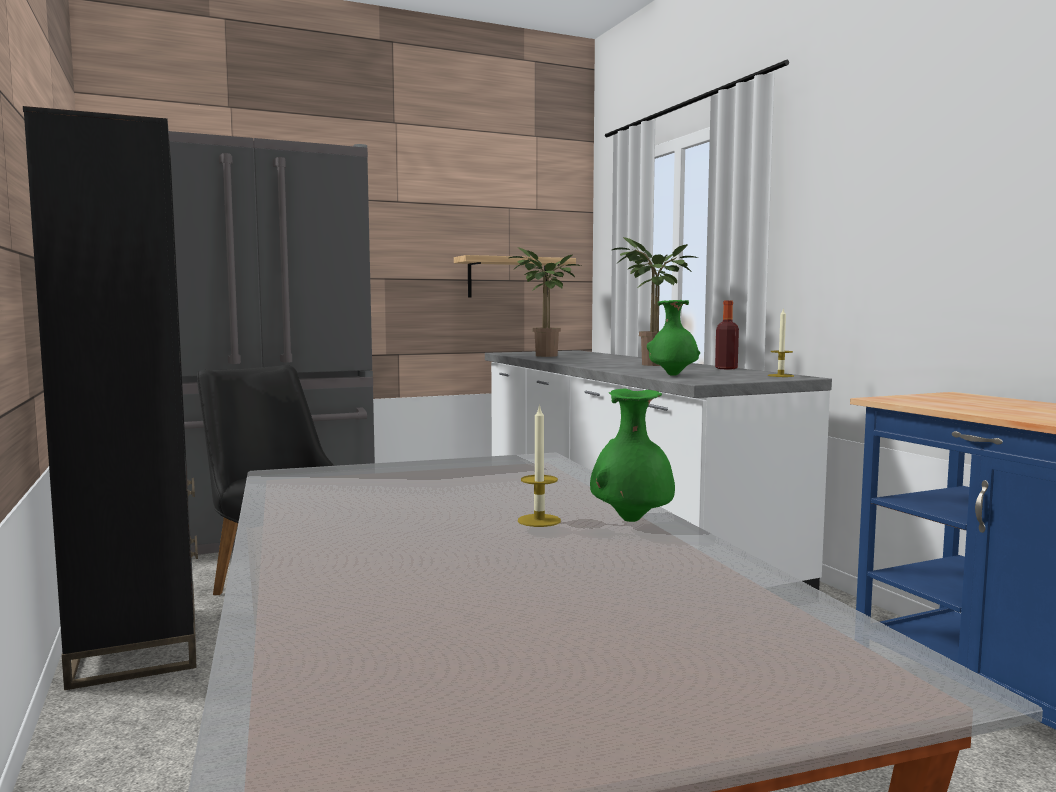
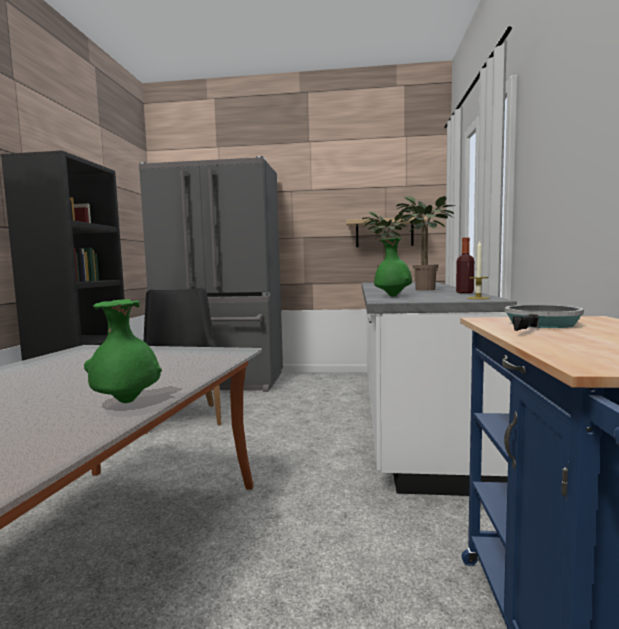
camera: 30 degrees right, 0 degrees up
candle [518,404,561,527] -> none
none -> frying pan [505,305,584,331]

